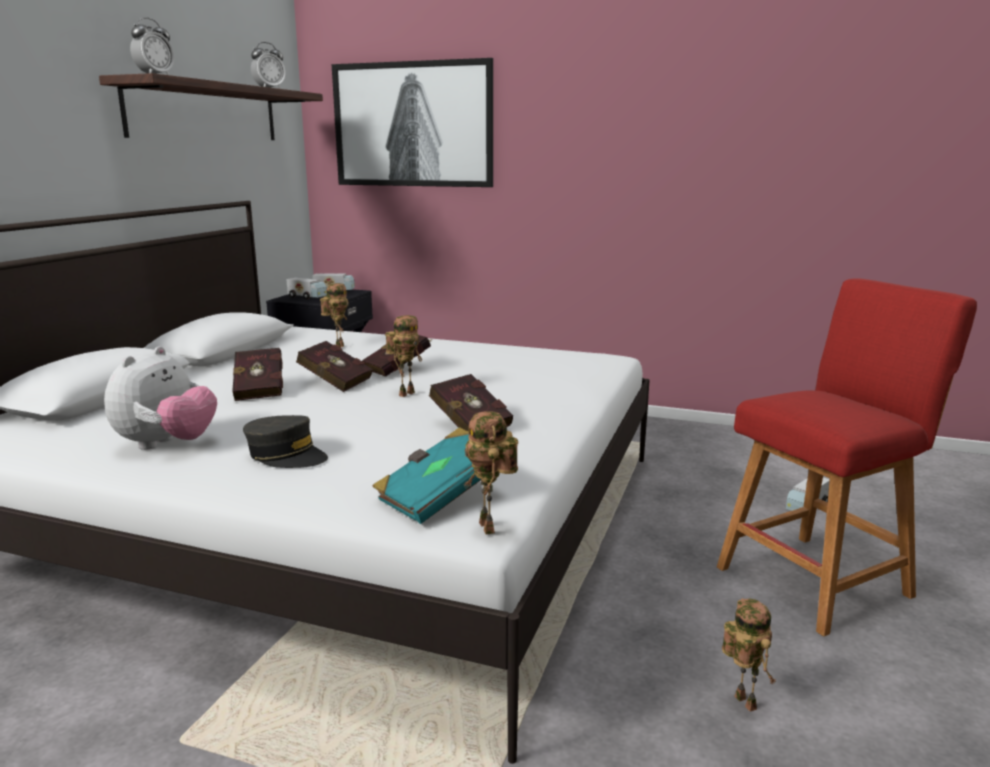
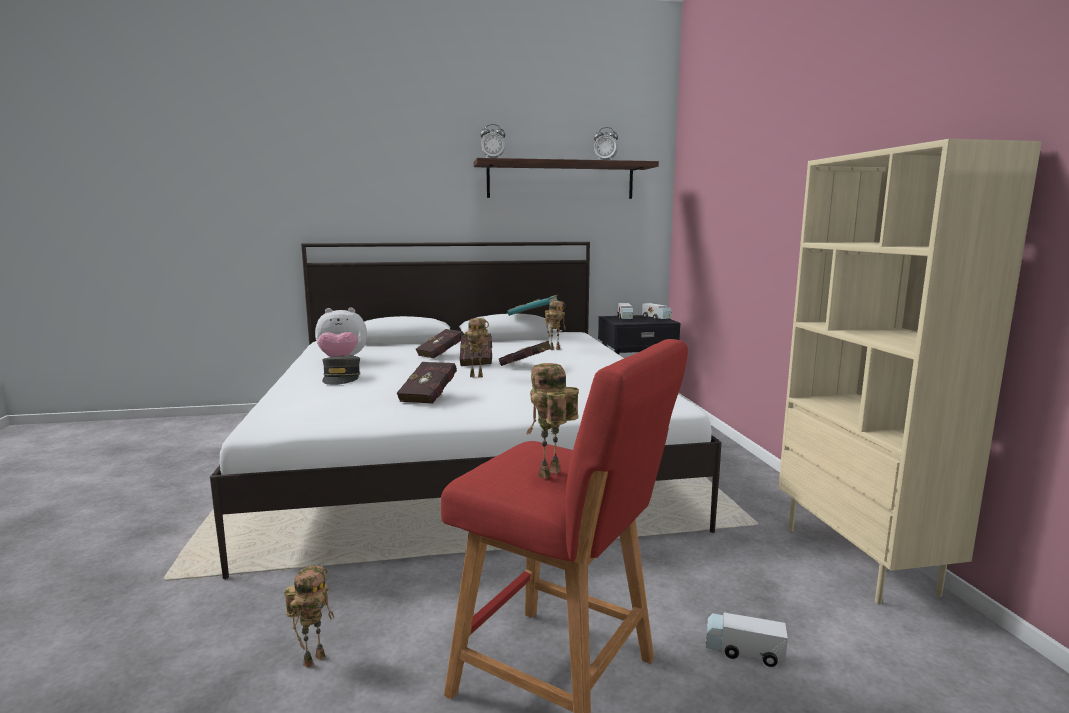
camera: 60 degrees right, 5 degrees down
picture [332,58,493,187] -> none
turquoise book [372,427,481,524] -> turquoise book moved to [507,295,559,316]
toy robot [464,411,518,535] -> toy robot moved to [527,363,579,479]
none -> beige bookcase [778,139,1042,605]

